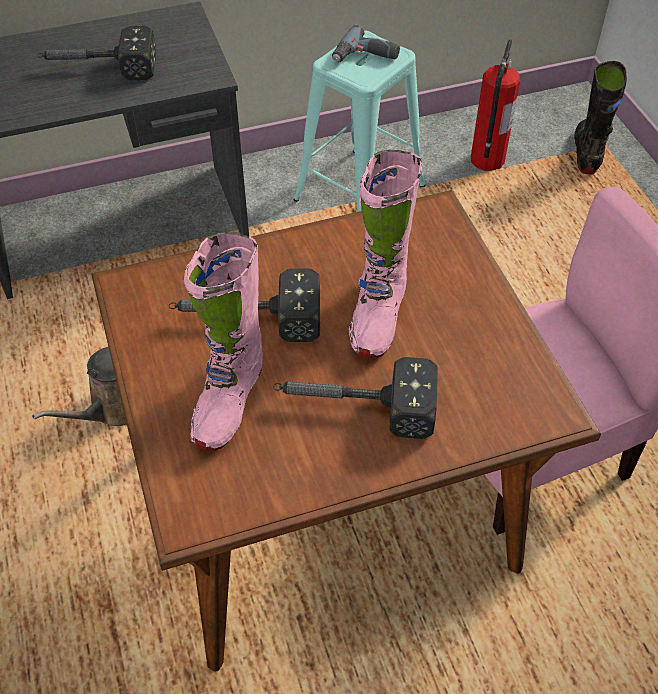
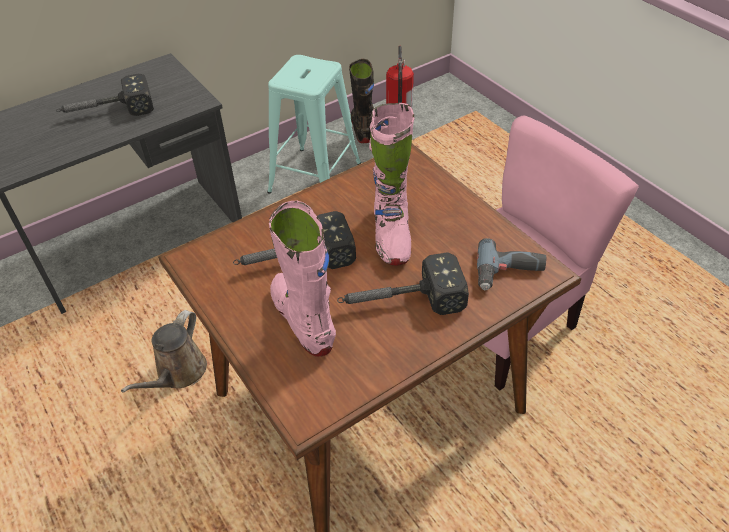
camera: 15 degrees left, 5 degrees down
pink boot [184,232,263,451] -> pink boot turned 150 degrees clockwise [269,201,336,357]
power drill [332,25,400,62] -> power drill moved to [477,238,546,290]
black boot [574,61,627,175] -> black boot moved to [349,59,374,143]

